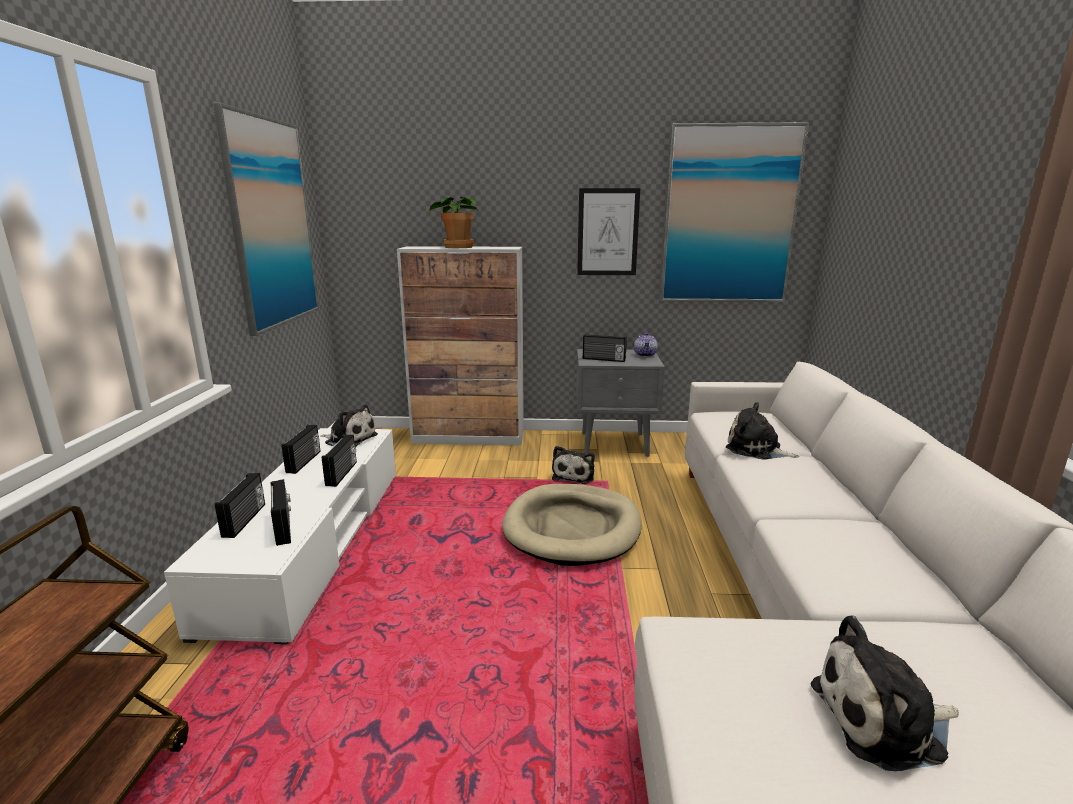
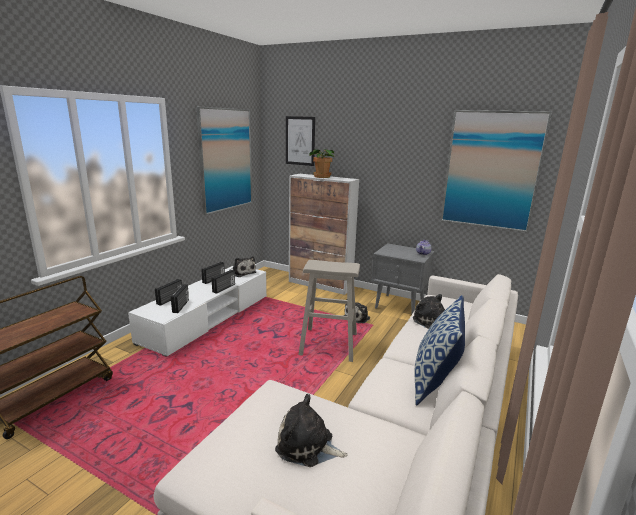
camera: 25 degrees right, 0 degrees up
beige dog bed [502,484,642,566] -> beige stool [298,260,360,362]
picture [577,188,640,275] -> picture moved to [286,116,315,166]
radio [583,334,627,362] -> none
none -> pillow [414,295,465,406]

